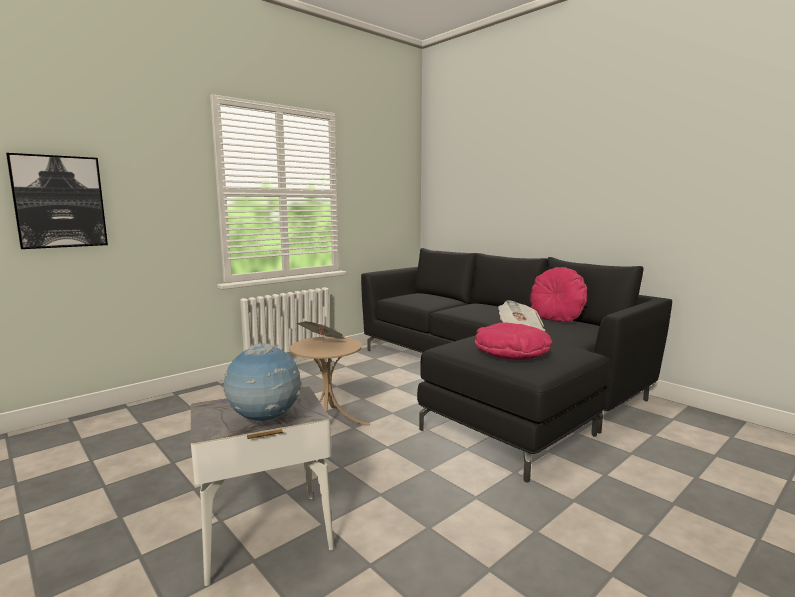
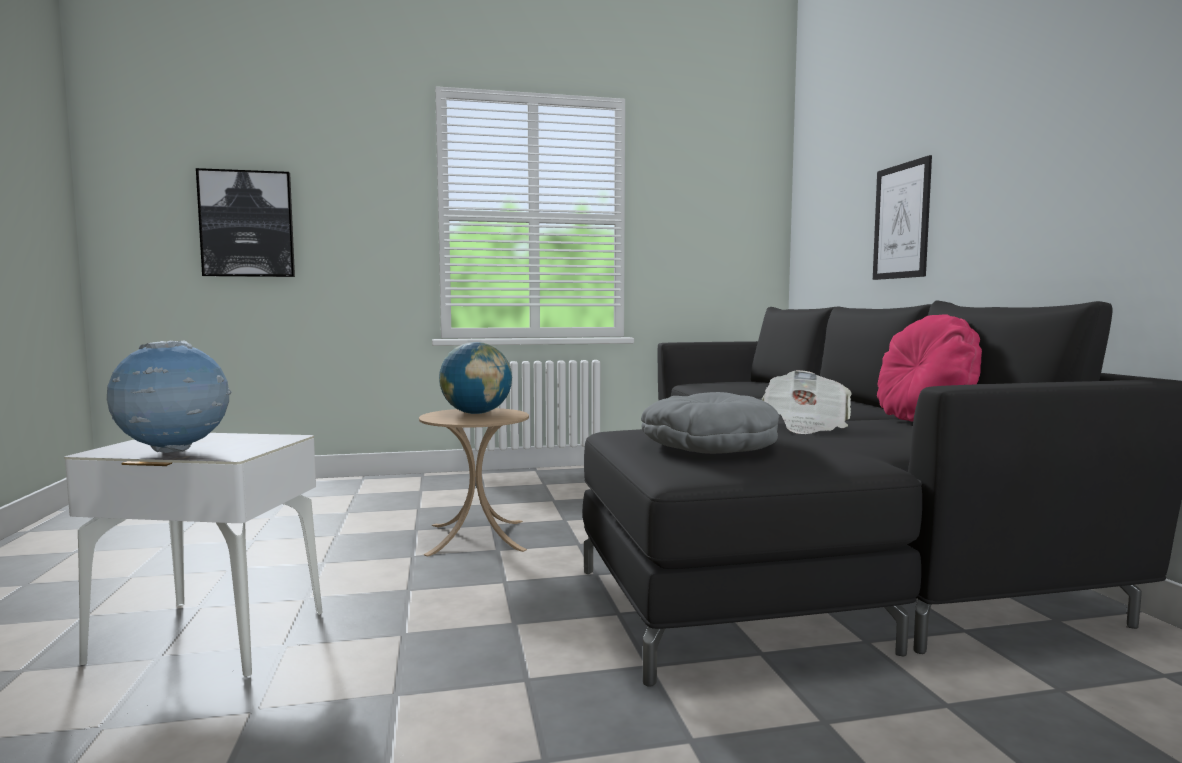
camera: 30 degrees right, 5 degrees down
newspaper [296,322,345,339] -> globe [439,342,512,414]
pink pillow [475,322,552,360] -> grey pillow [641,392,779,454]
none -> picture [873,155,932,280]

